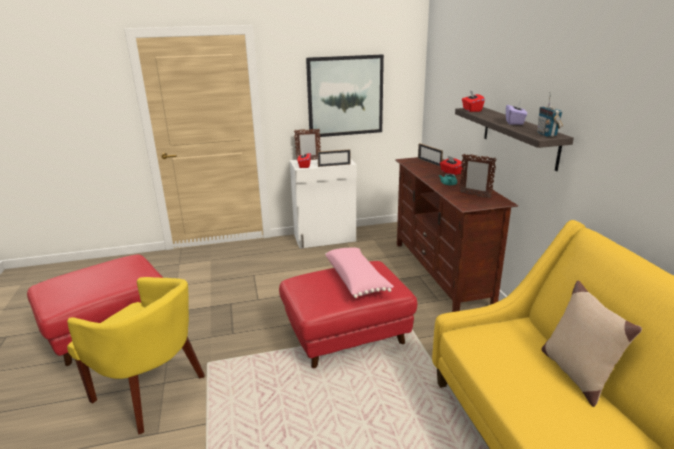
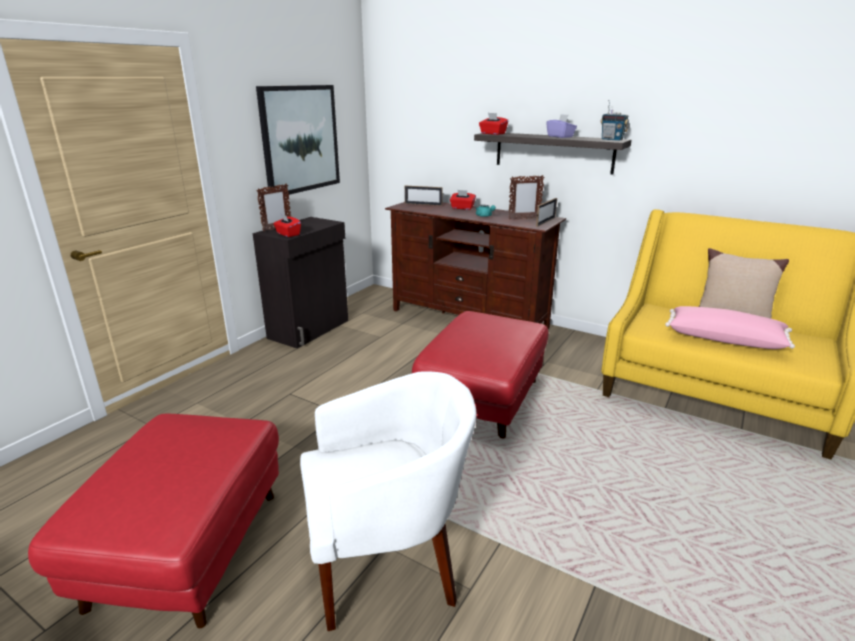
camera: 45 degrees left, 0 degrees up
yellow armchair [67,277,204,435] -> white armchair [300,371,477,631]
white cabinet [290,158,357,249] -> black cabinet [253,217,348,348]
picture frame [317,149,350,167] -> picture frame moved to [536,198,557,227]
pink pillow [325,248,394,298] -> pink pillow moved to [665,306,795,349]

